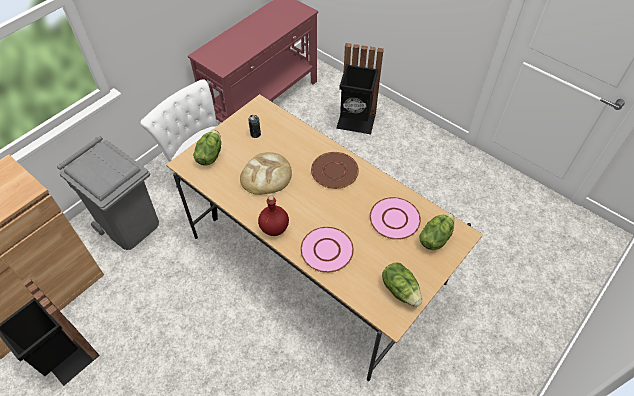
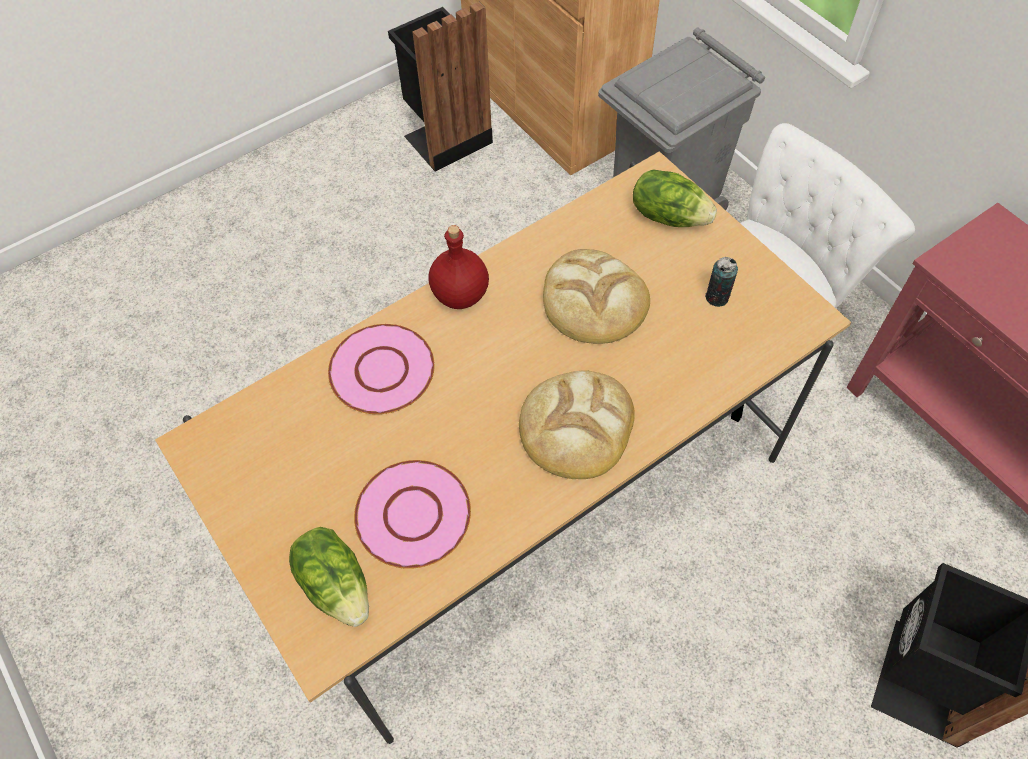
camera: 105 degrees right, 5 degrees up
brown plate [311,152,359,189] -> bread [519,370,635,479]
lettuce [382,262,422,307] -> none

